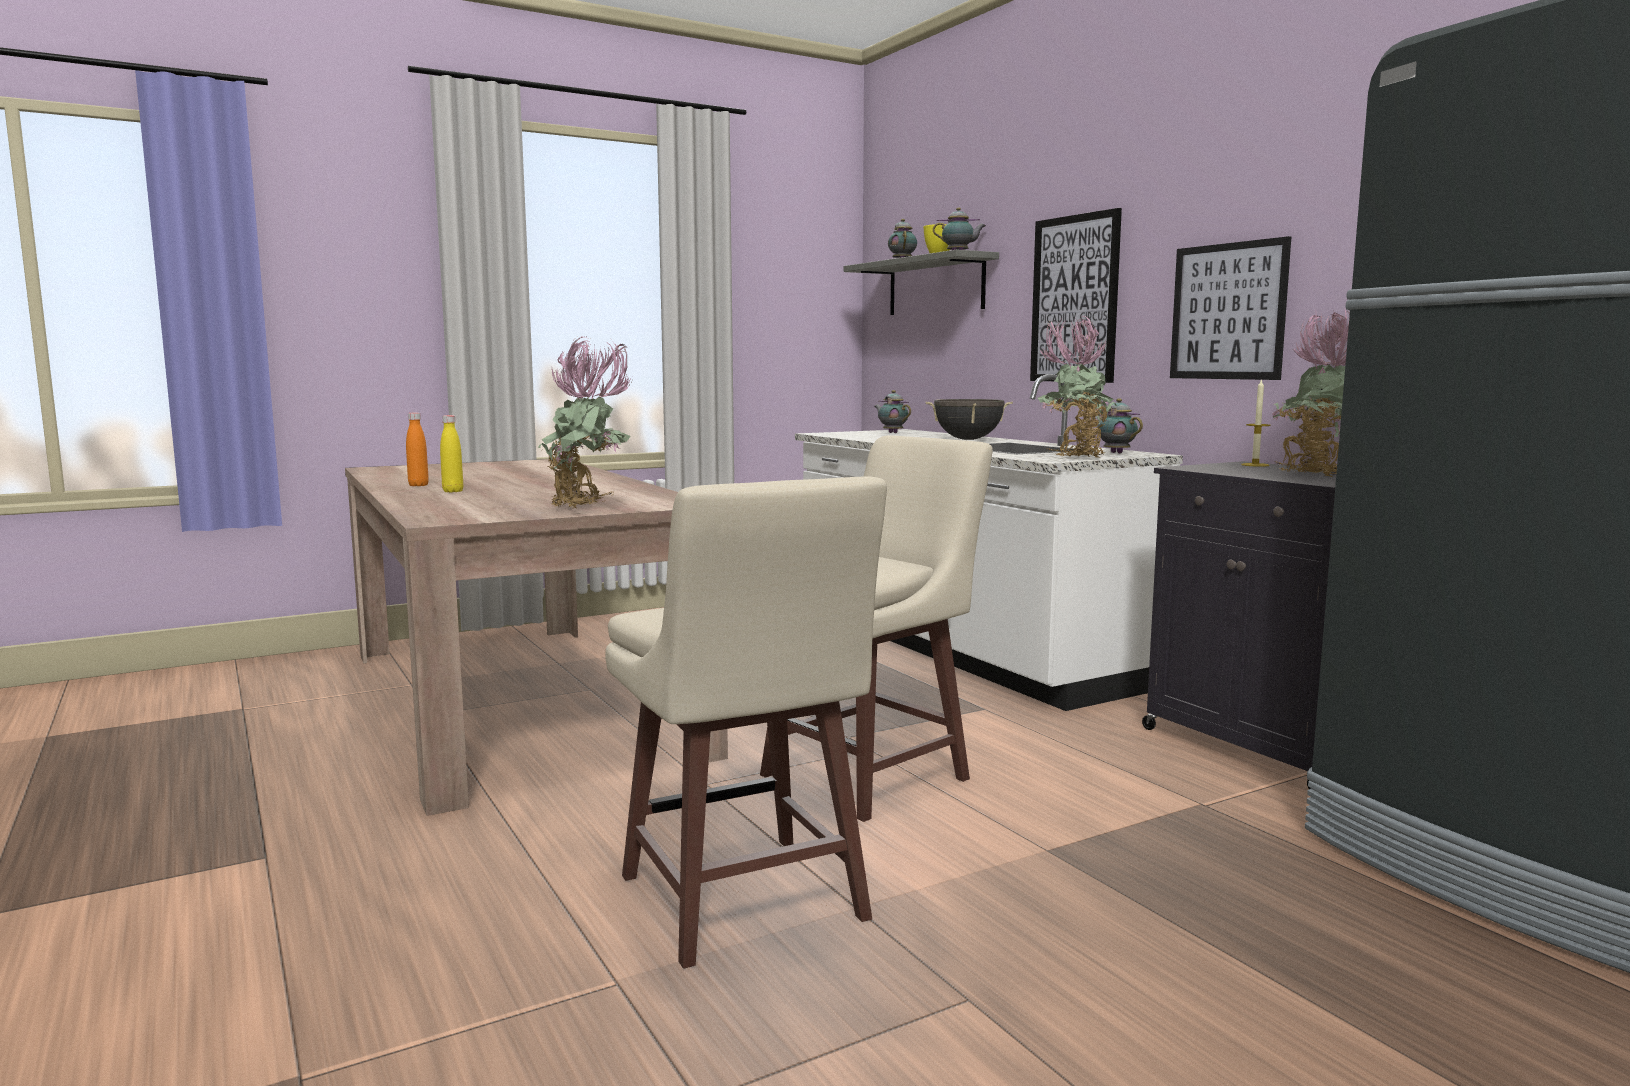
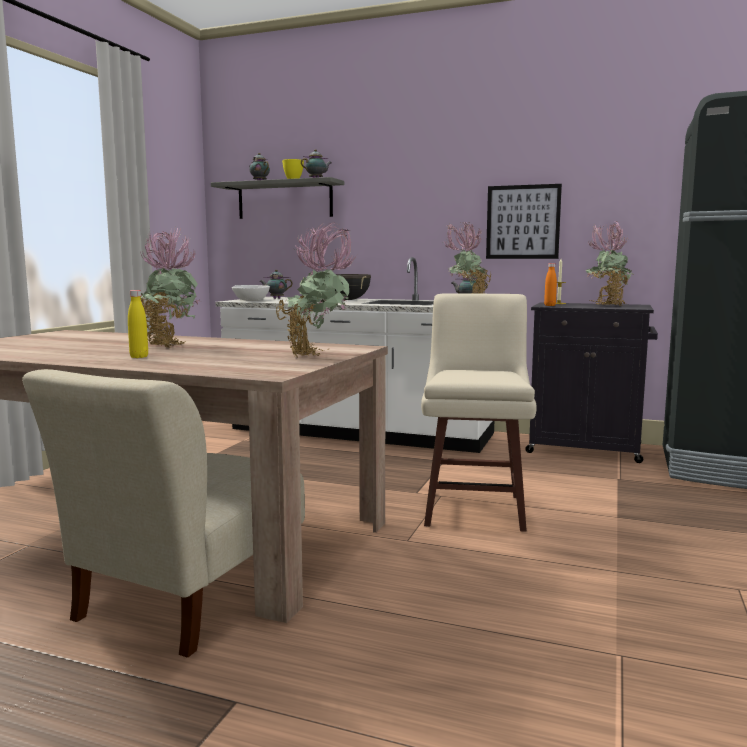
camera: 40 degrees left, 0 degrees up
orange bottle [406,413,429,486] -> orange bottle moved to [544,263,557,306]
beige stool [605,476,887,969] -> none
picture [1030,208,1122,383] -> none
none -> beige chair [22,369,305,657]
none -> potted plant [140,228,201,348]
none -> white bowl [232,285,270,301]

